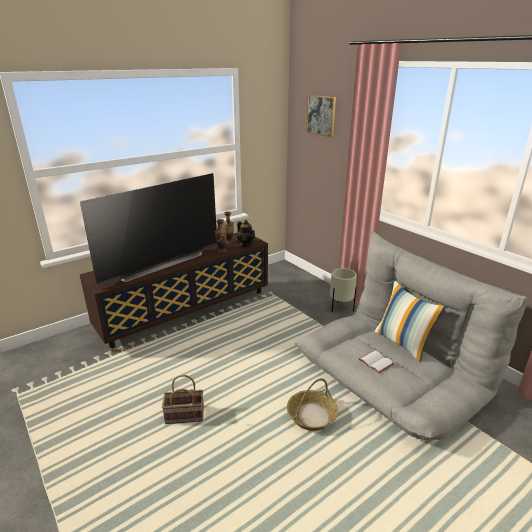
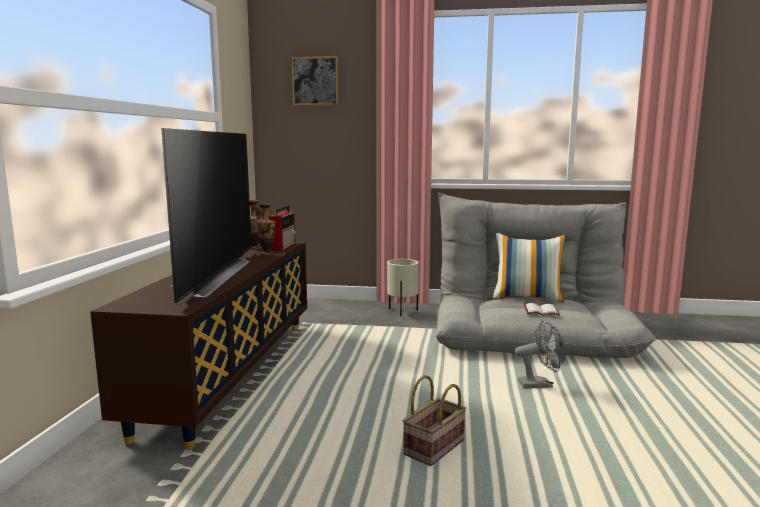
camera: 45 degrees left, 15 degrees down
teapot [237,220,255,246] -> radio [268,205,296,251]
basket [287,378,338,431] -> grey fan [515,320,565,388]

